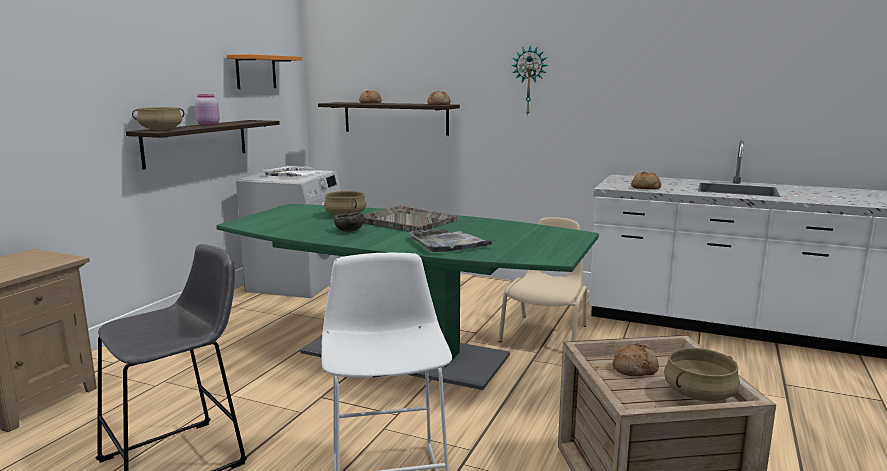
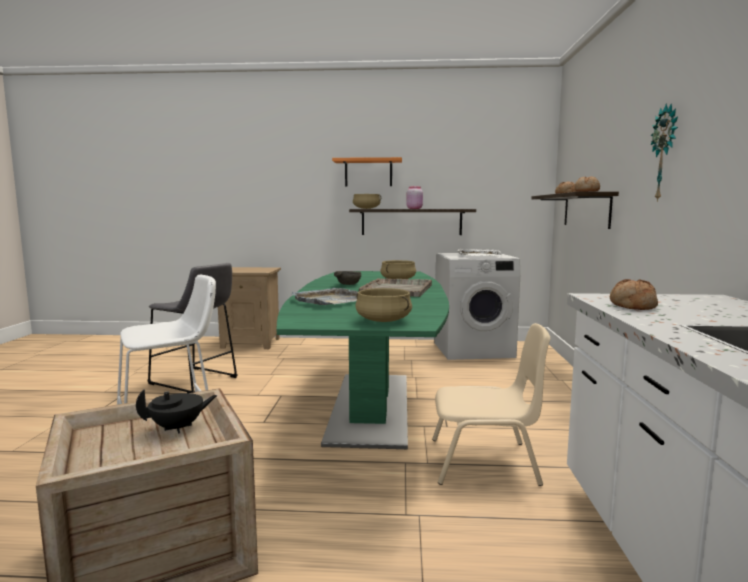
camera: 70 degrees right, 5 degrees down
orange shelf [226,54,302,89] -> orange shelf moved to [332,157,402,186]
bread [613,343,659,376] -> black teapot [136,389,217,433]
beige cooking pot [664,348,740,401] -> beige cooking pot moved to [355,288,412,322]

